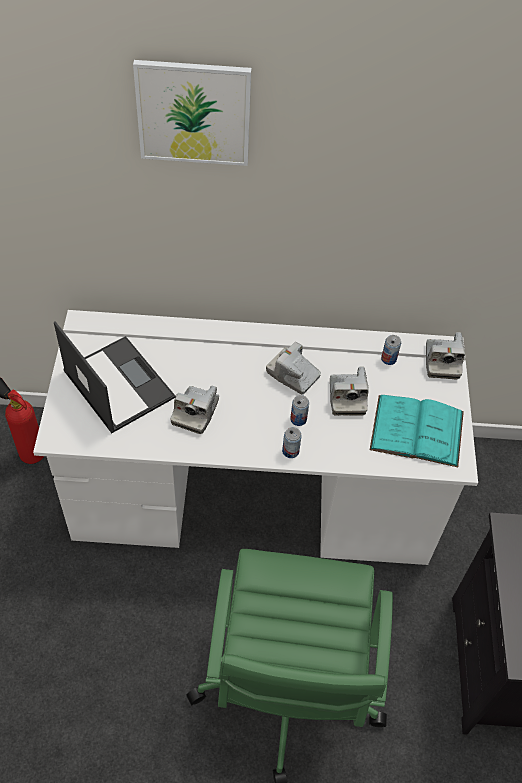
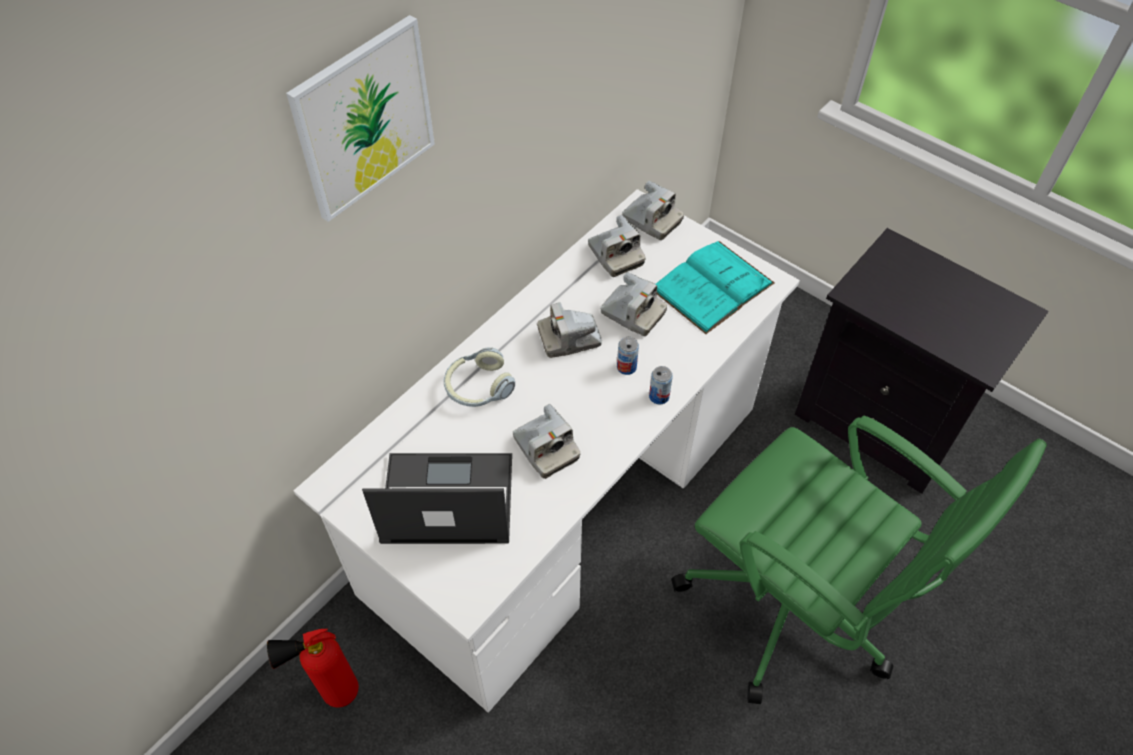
camera: 50 degrees left, 0 degrees up
can [381,335,401,365] -> camera [588,215,645,277]
none -> headphones [444,347,515,407]

